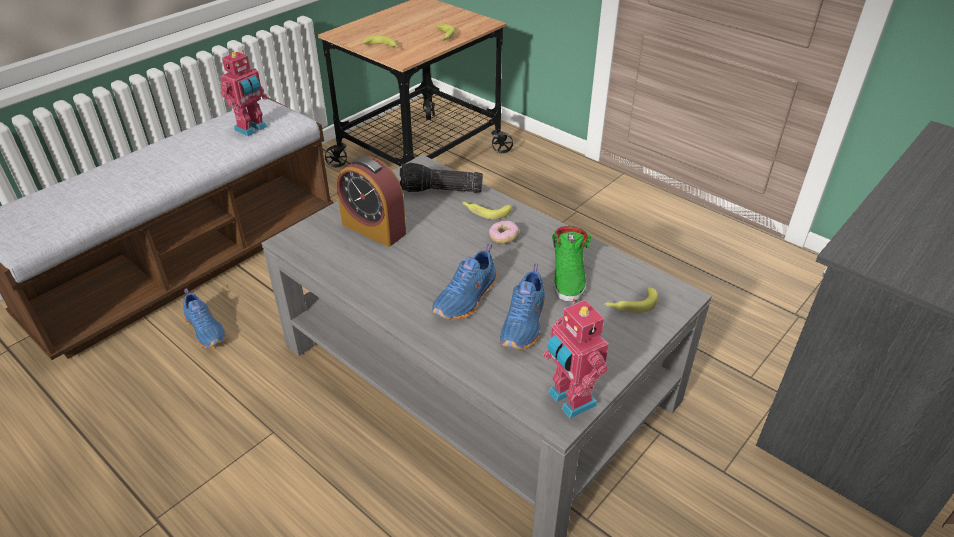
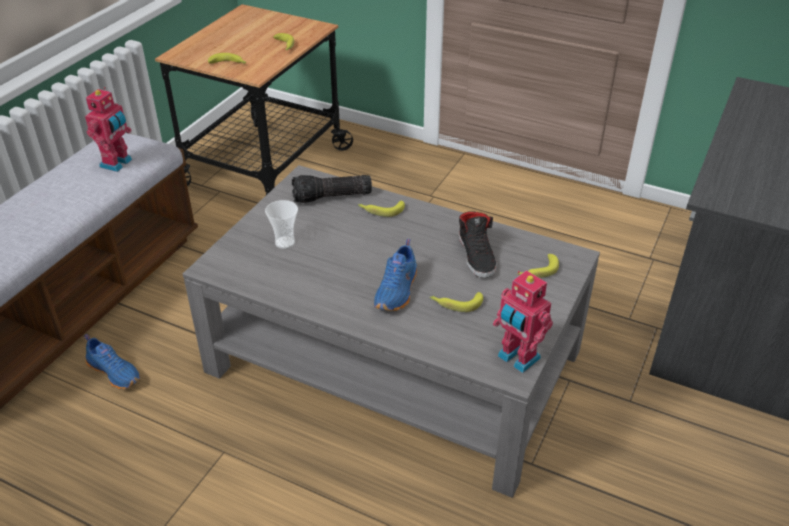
camera: 15 degrees left, 0 degrees up
alarm clock [336,156,406,247] -> cup [265,200,298,249]
donut [489,221,519,244] -> none
blue shoe [499,264,545,349] -> banana [430,292,483,312]
green shoe [552,226,591,302] -> black shoe [459,211,497,278]

